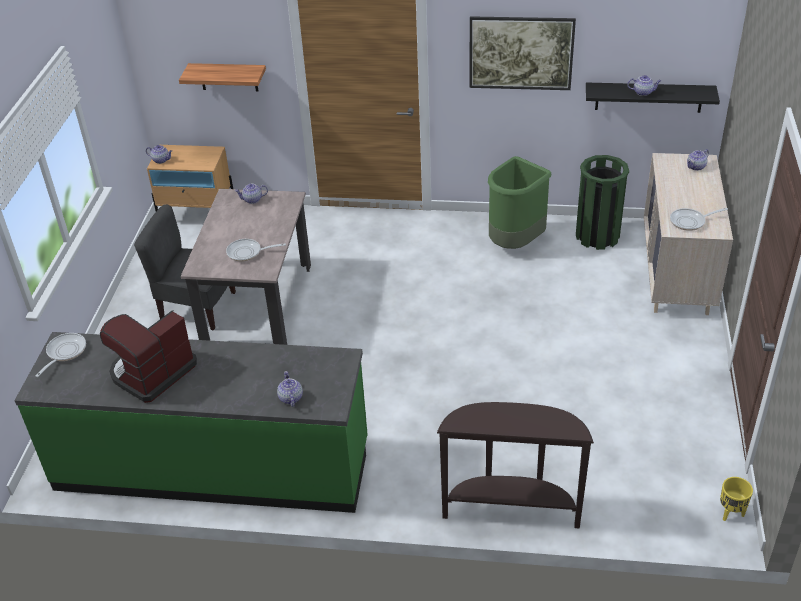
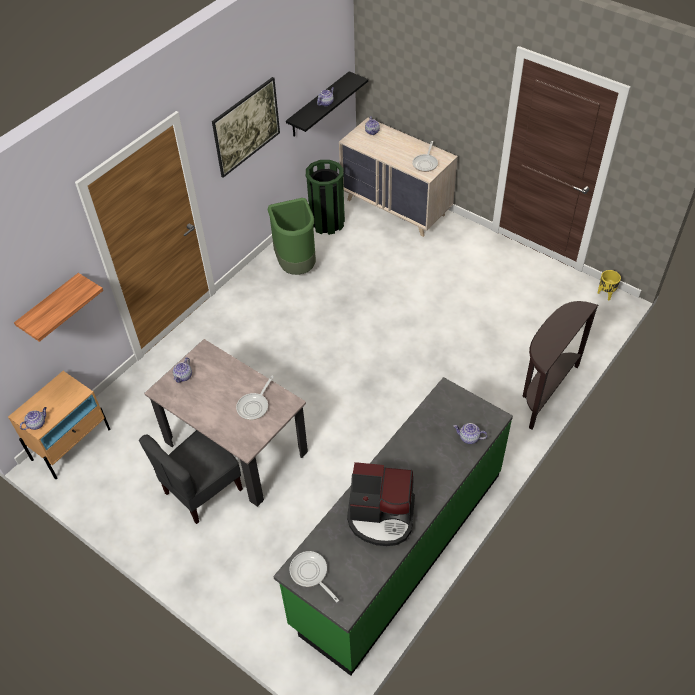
camera: 60 degrees left, 10 degrees up
coffee machine [100,310,197,403] -> coffee machine turned 60 degrees counterclockwise [347,462,415,546]

